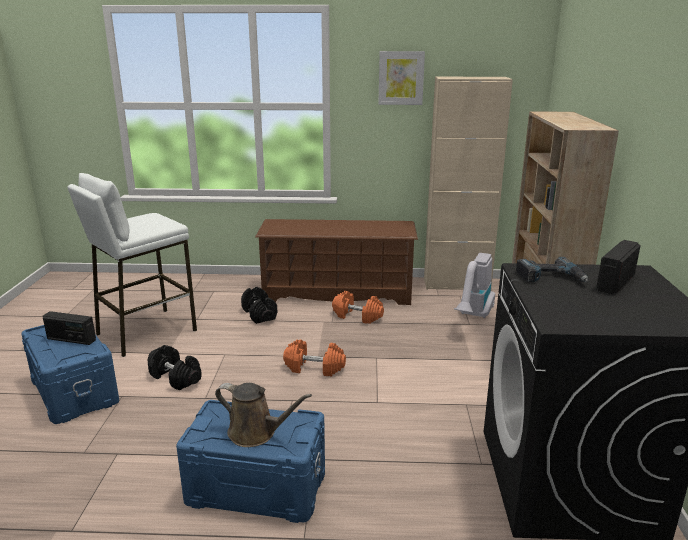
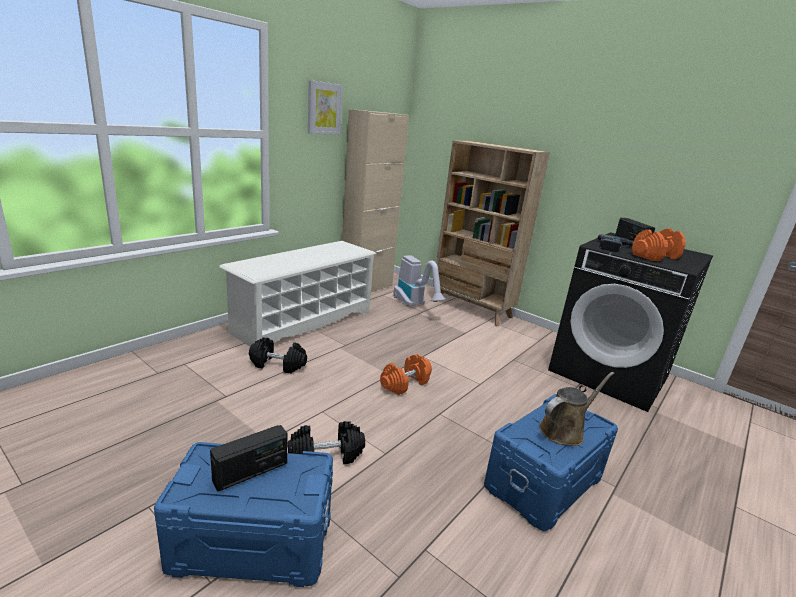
camera: 55 degrees left, 0 degrees up
white stool [68,173,197,357] -> none
brown shoe rack [255,219,418,305] -> white shoe rack [219,241,376,347]
orange dumbbell [332,291,384,324] -> orange dumbbell moved to [632,228,686,261]

